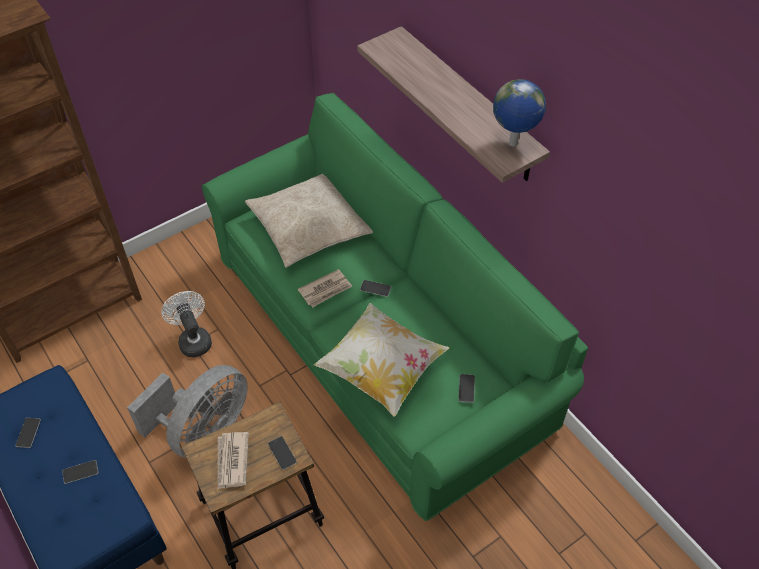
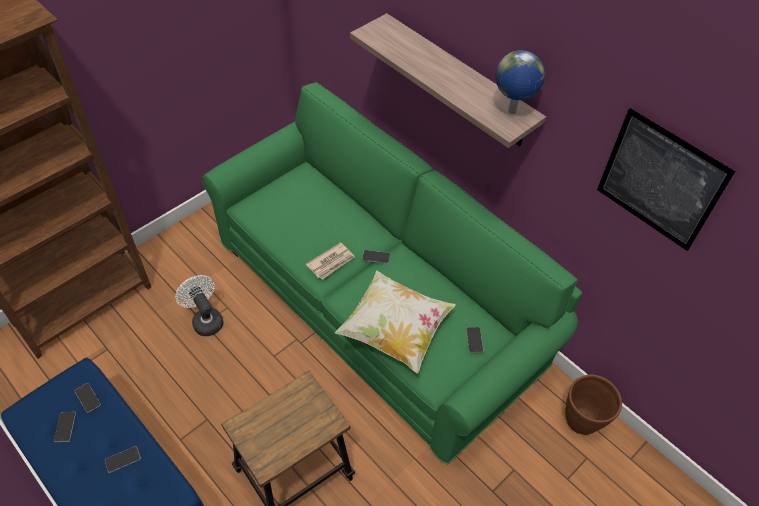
camera: 10 degrees left, 0 degrees up
grey fan [127,365,248,458] -> none
newspaper [218,432,249,489] -> none
beige pillow [245,174,373,268] -> none
phone [268,436,297,470] -> phone moved to [74,383,101,413]
none -> brown planter [565,374,622,435]
none -> picture [597,108,735,251]

